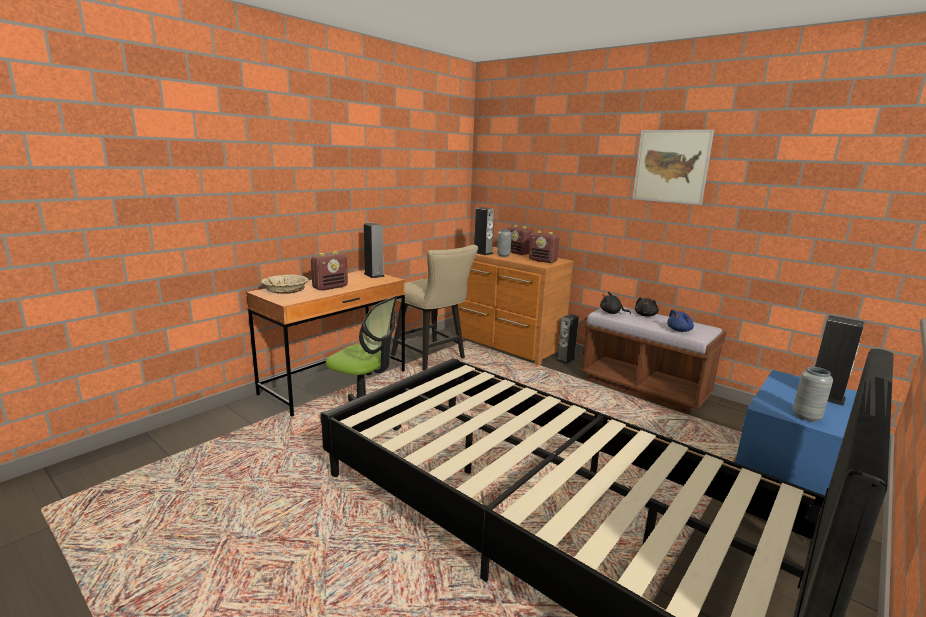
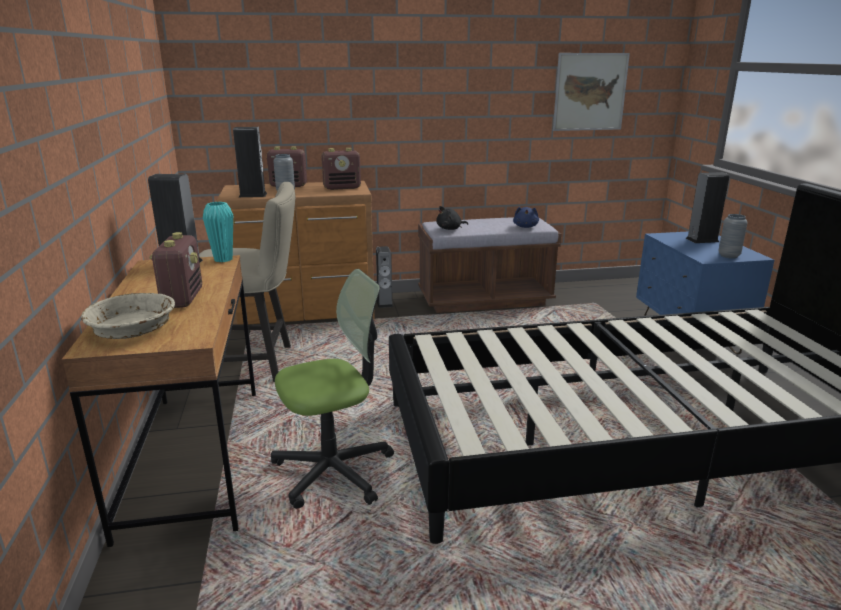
camera: 50 degrees left, 5 degrees up
picture [632,130,714,205] -> picture moved to [553,53,630,131]
black plush toy [635,297,659,317] -> none
none -> turquoise vase [203,202,233,262]

